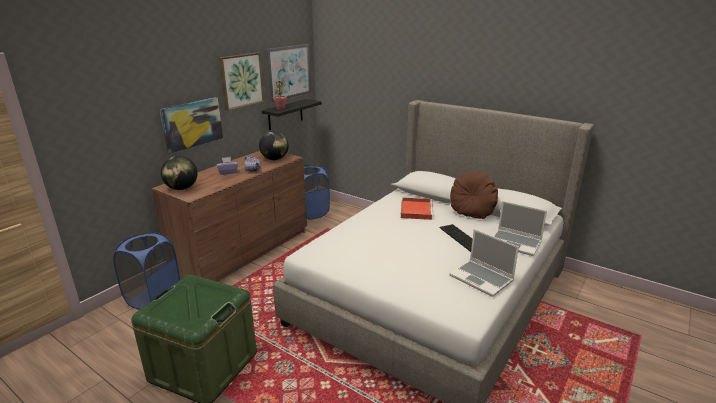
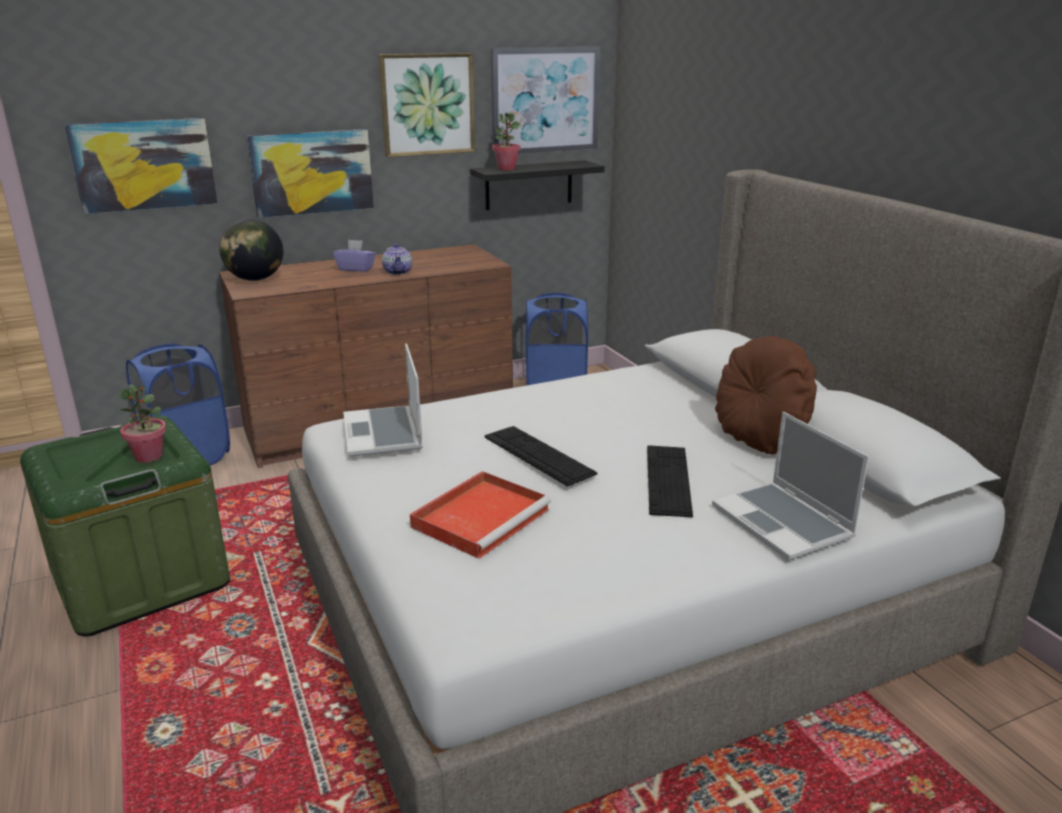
camera: 30 degrees right, 0 degrees up
globe [259,131,289,160] -> none
red tray [401,198,433,220] -> red tray moved to [410,471,551,559]
laptop [449,229,519,297] -> laptop moved to [343,344,423,457]
none -> picture [64,118,218,214]
none -> potted plant [120,383,166,463]
none -> keyboard [485,426,597,487]

